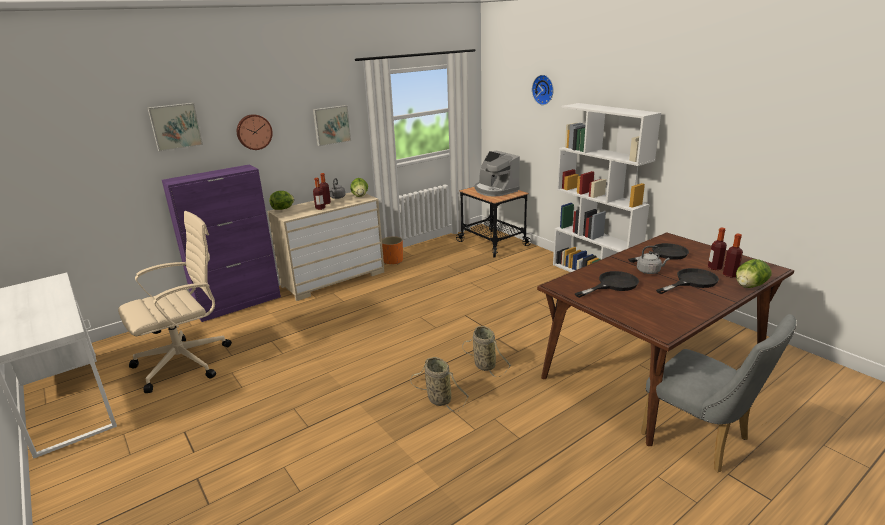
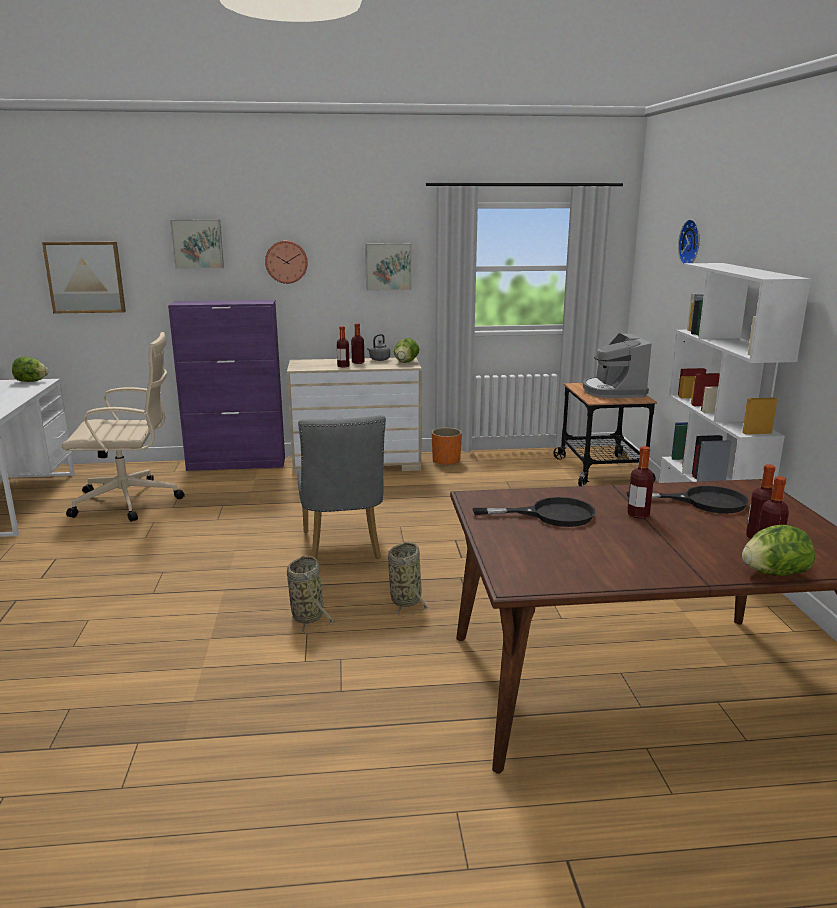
camera: 30 degrees right, 5 degrees down
lettuce [269,191,294,210] -> lettuce moved to [12,357,48,382]
grey kettle [637,246,669,274] -> bottle [627,446,654,518]
grey chair [641,314,796,472] -> grey chair moved to [297,415,386,559]
black frying pan [656,268,719,294] -> none
none -> picture [42,242,126,314]

